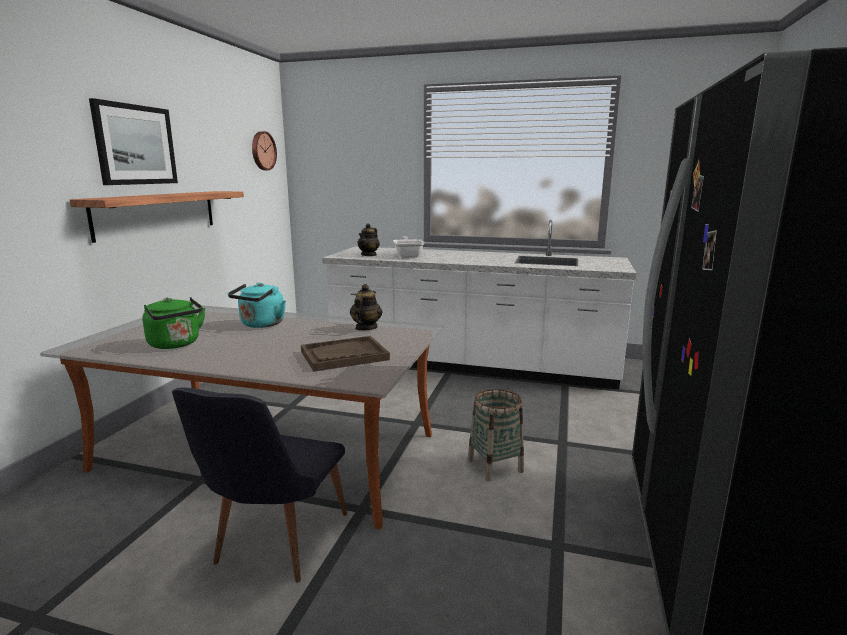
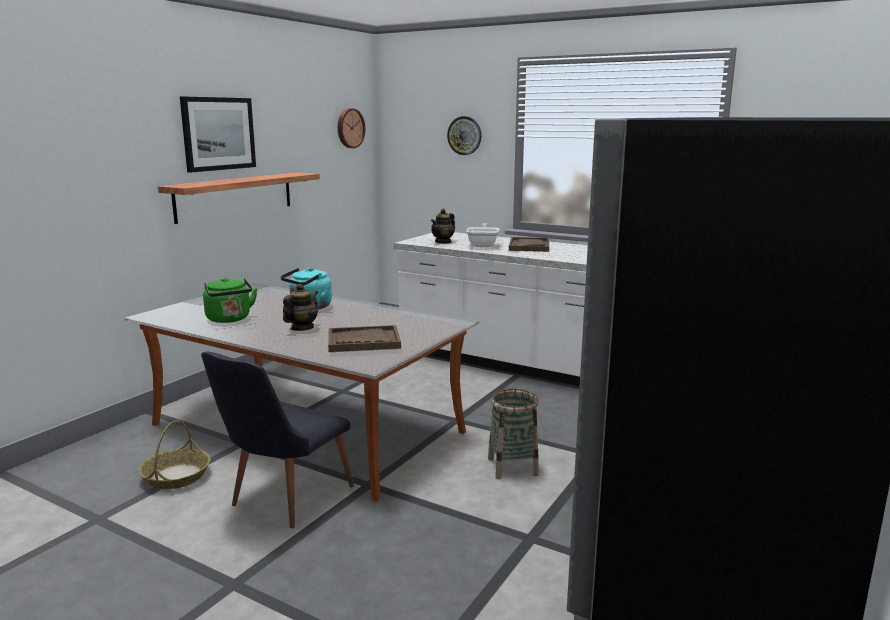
camera: 15 degrees right, 0 degrees up
teapot [350,284,382,331] -> teapot moved to [283,283,318,331]
none -> basket [138,420,211,489]
none -> wall clock [447,116,482,155]
none -> brown tray [509,237,549,252]

